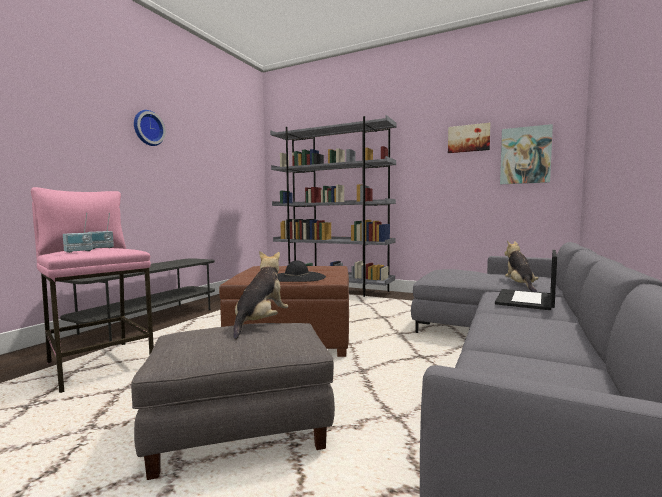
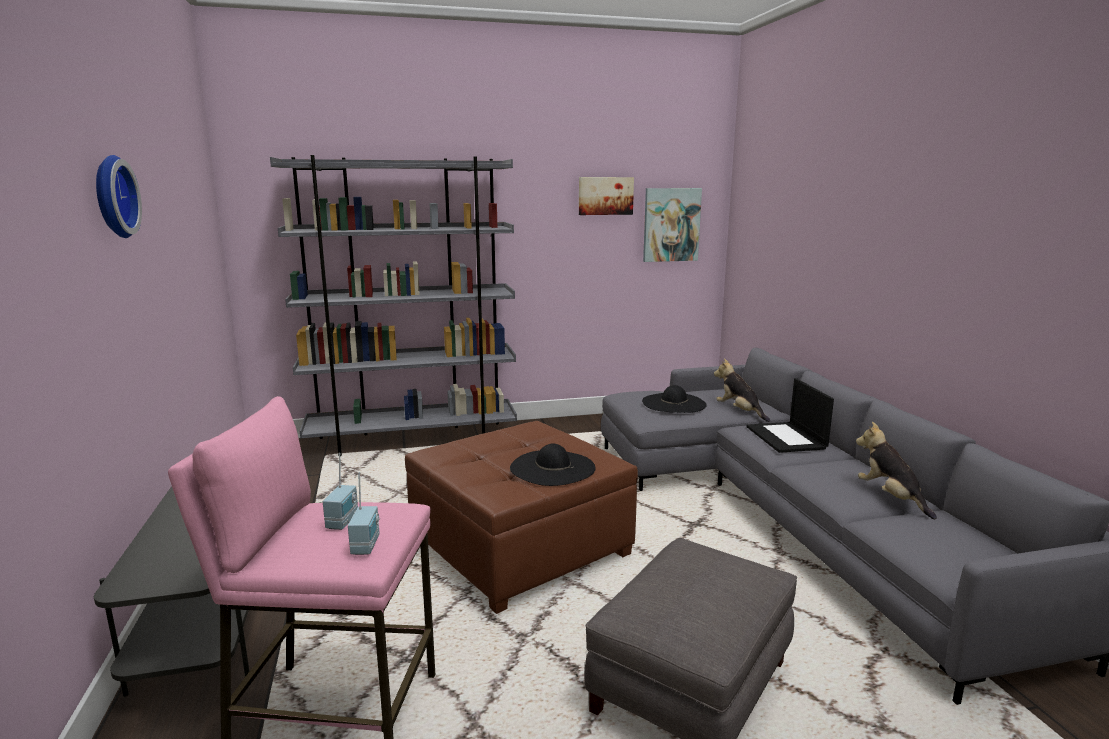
camera: 40 degrees left, 10 degrees up
plush toy [233,251,288,340] -> plush toy moved to [856,422,937,519]
none -> black hat [642,385,707,413]

